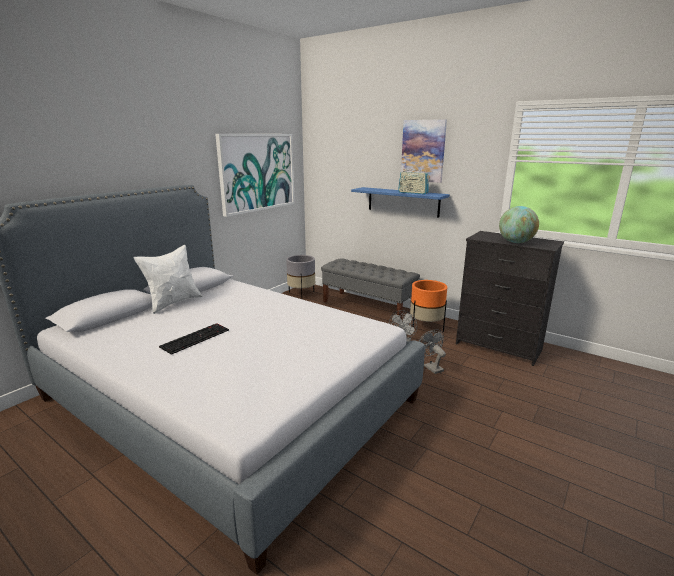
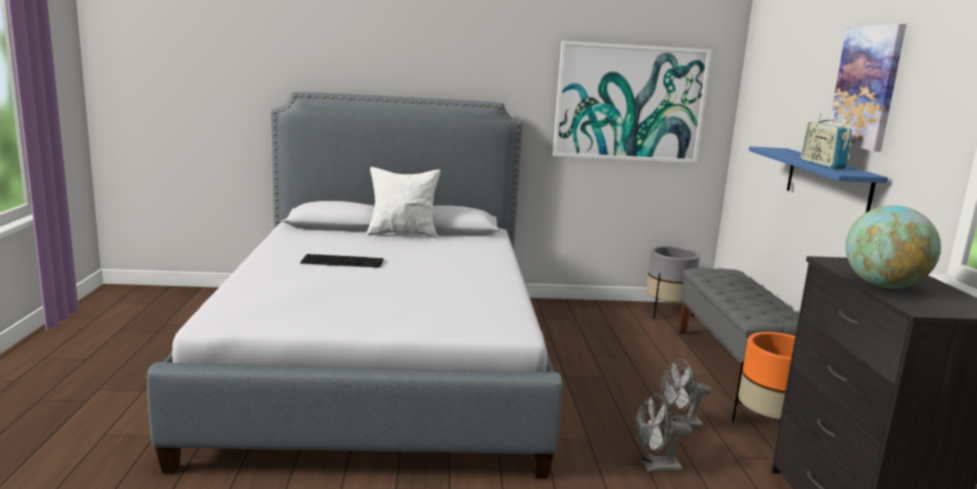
camera: 50 degrees right, 5 degrees down
grey fan [419,329,446,374] -> grey fan turned 120 degrees counterclockwise [635,394,692,472]

